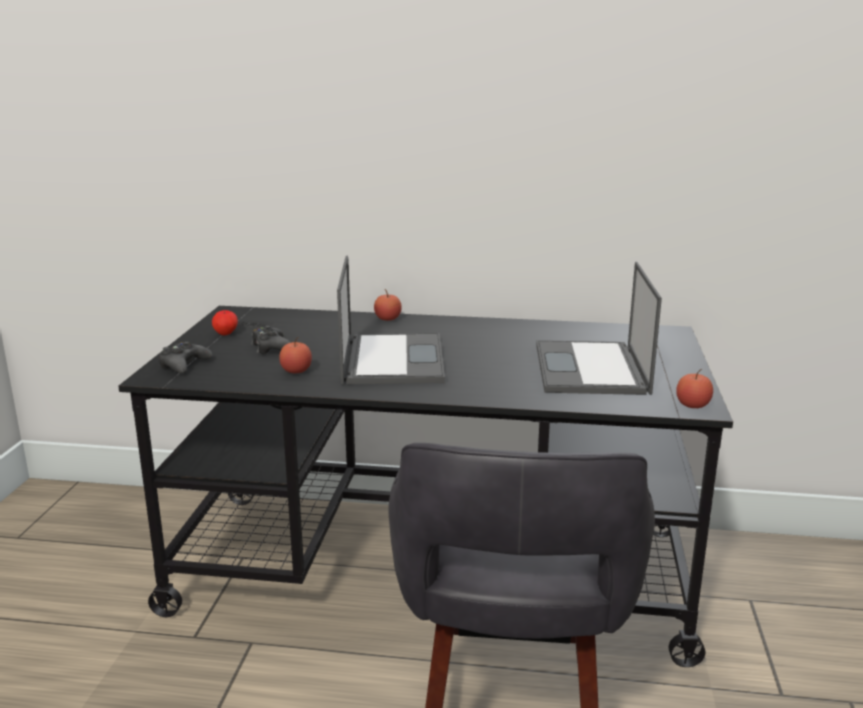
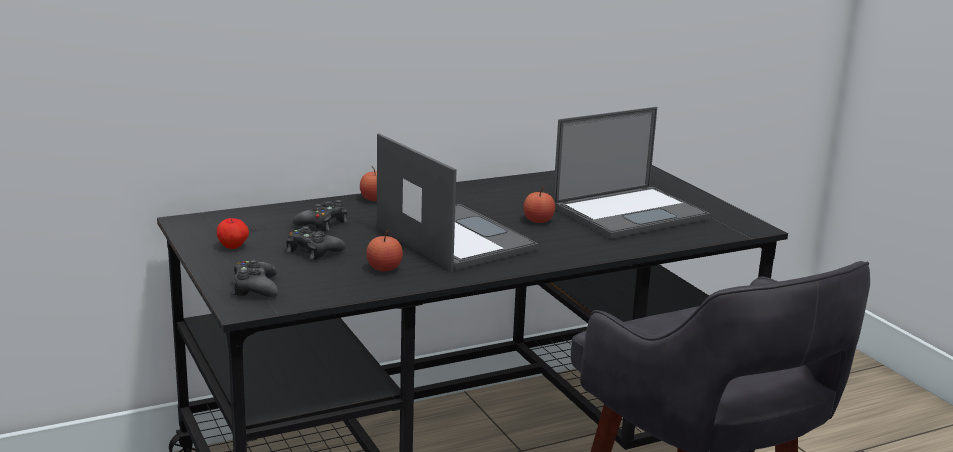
camera: 35 degrees left, 0 degrees up
laptop [536,262,662,395] -> laptop turned 90 degrees counterclockwise [553,107,711,239]
apple [676,369,713,408] -> apple moved to [523,187,555,223]
none -> black game controller [293,200,347,231]

